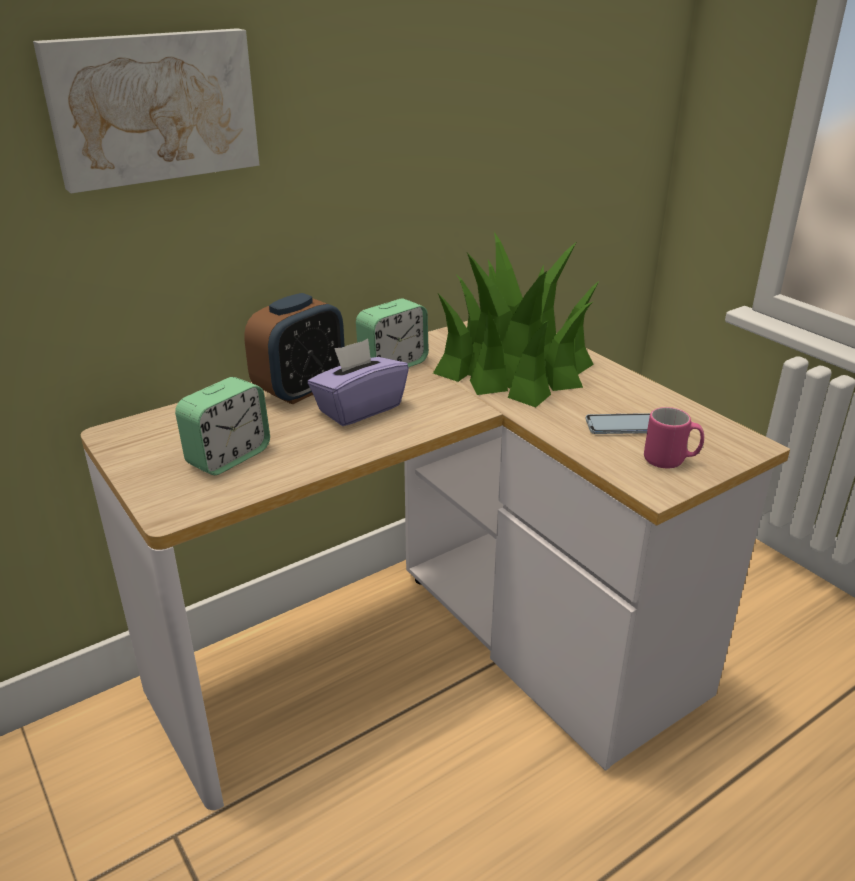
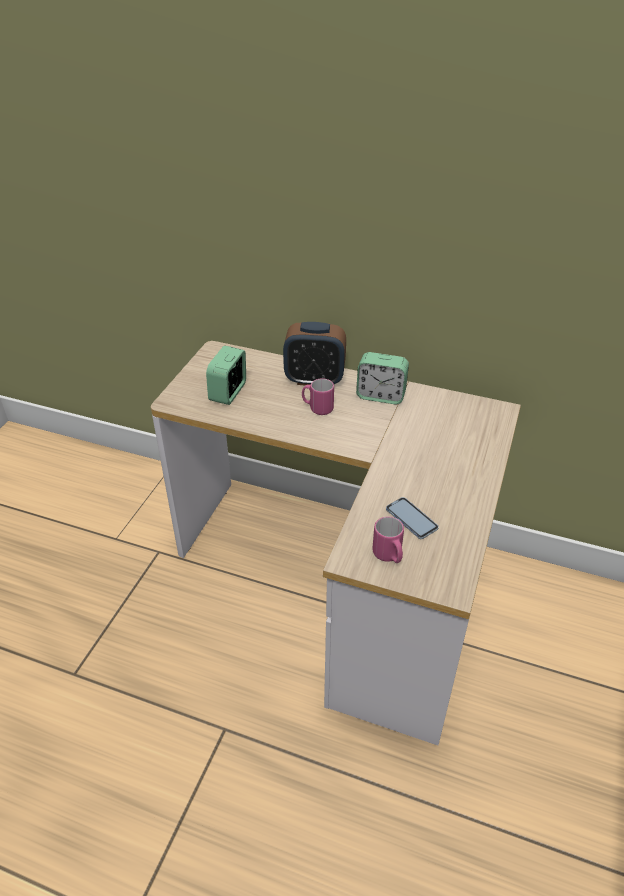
camera: 55 degrees right, 10 degrees up
picture [33,28,259,193] -> none
alarm clock [175,377,270,475] -> alarm clock turned 105 degrees clockwise [206,346,246,405]
purple tissue box [308,339,409,426] -> pink mug [302,378,334,415]
potted plant [433,232,600,408] -> none

